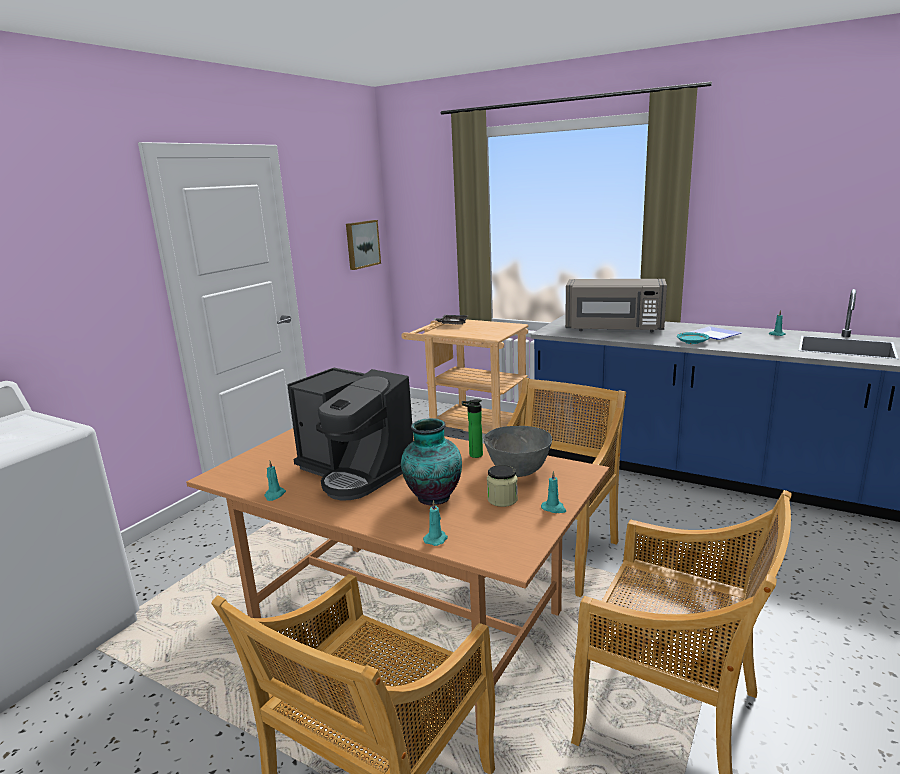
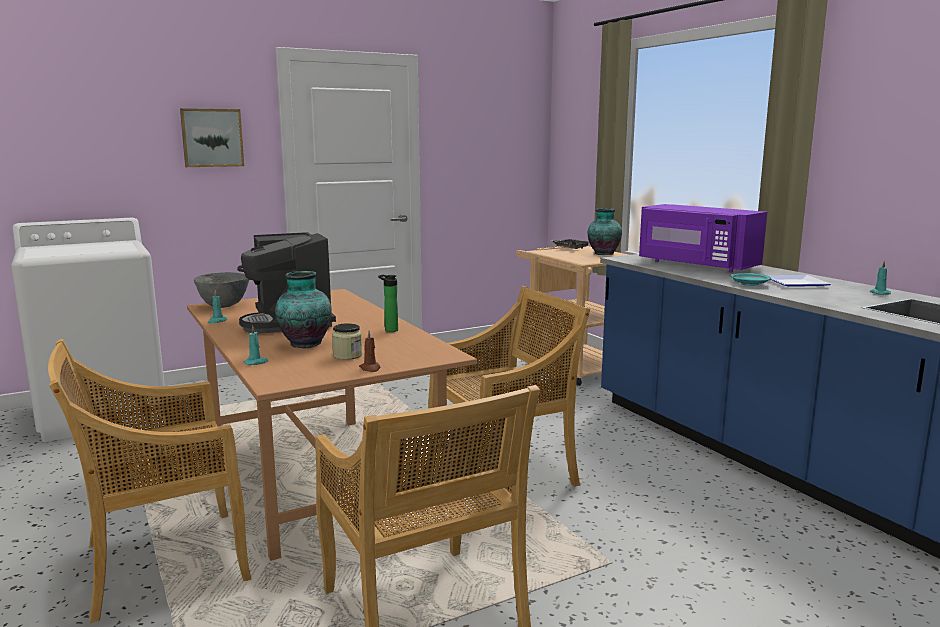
camera: 30 degrees right, 5 degrees down
picture [346,220,381,270] -> picture moved to [180,108,244,167]
grey bowl [484,426,552,477] -> grey bowl moved to [193,272,249,308]
turquoise candle [541,471,566,513] -> brown candle [359,331,380,372]
grey microwave [565,279,667,332] -> purple microwave [639,204,767,272]
none -> vase [587,208,622,255]

